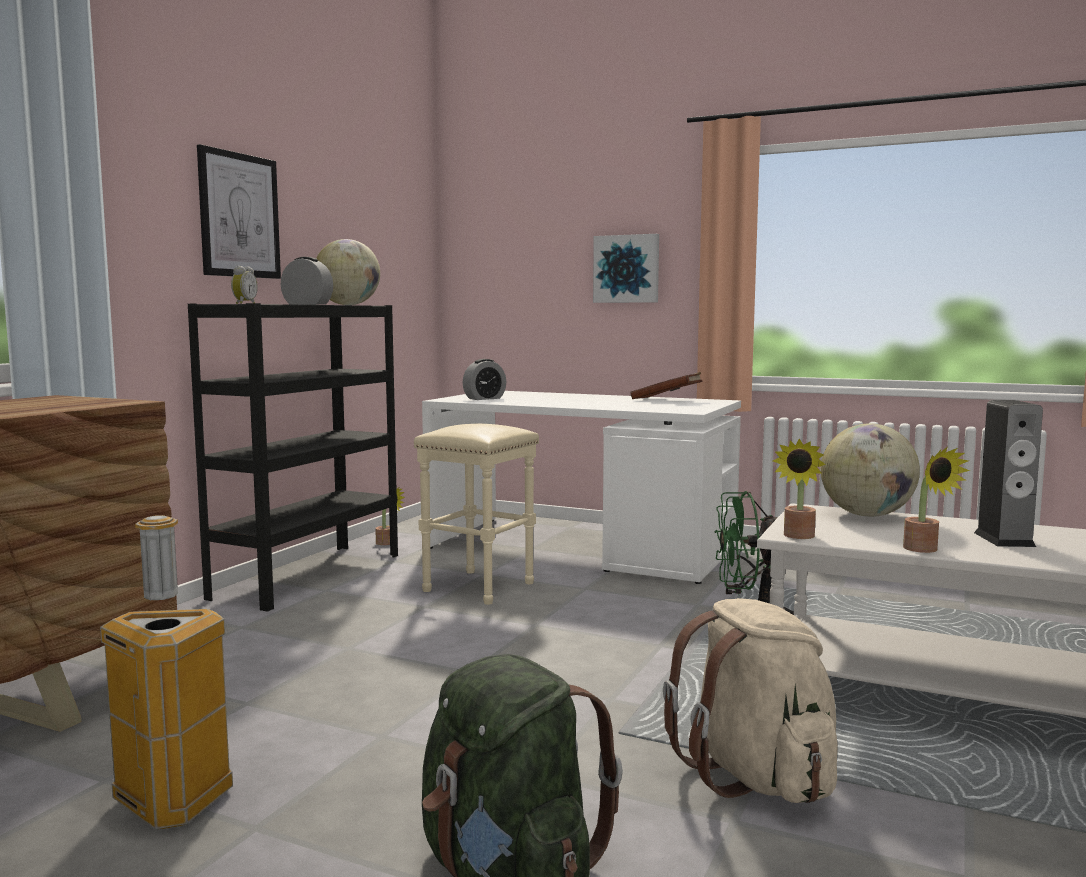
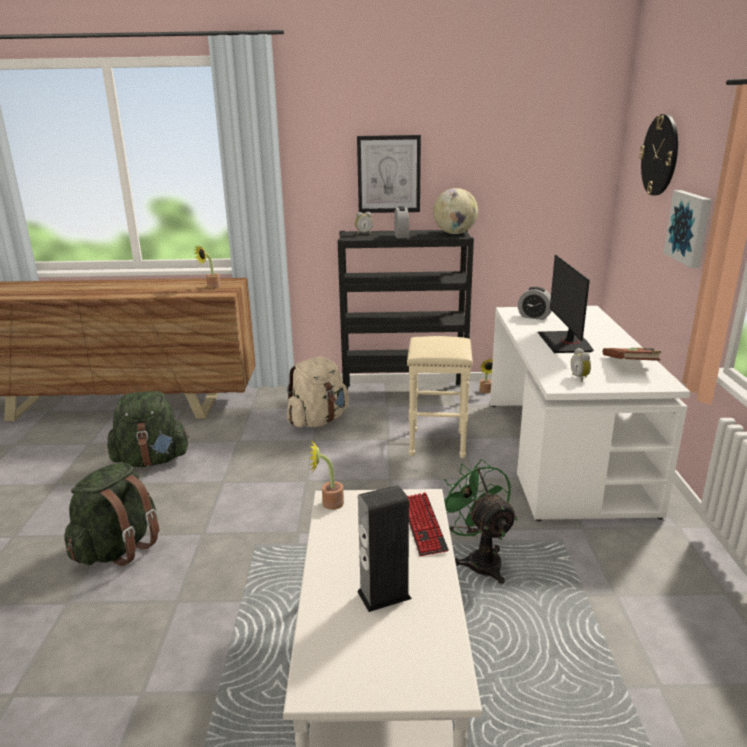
camera: 65 degrees right, 15 degrees up
trash can [100,515,233,829] -> green backpack [107,391,189,467]
beige backpack [663,598,838,803] -> beige backpack moved to [287,357,349,427]
globe [821,423,920,517] -> keyboard [408,492,449,556]
potted plant [903,447,970,553] -> potted plant moved to [194,245,221,288]
none -> monitor [538,255,594,353]
none -> alarm clock [571,348,591,382]
none -> wall clock [639,114,678,196]

